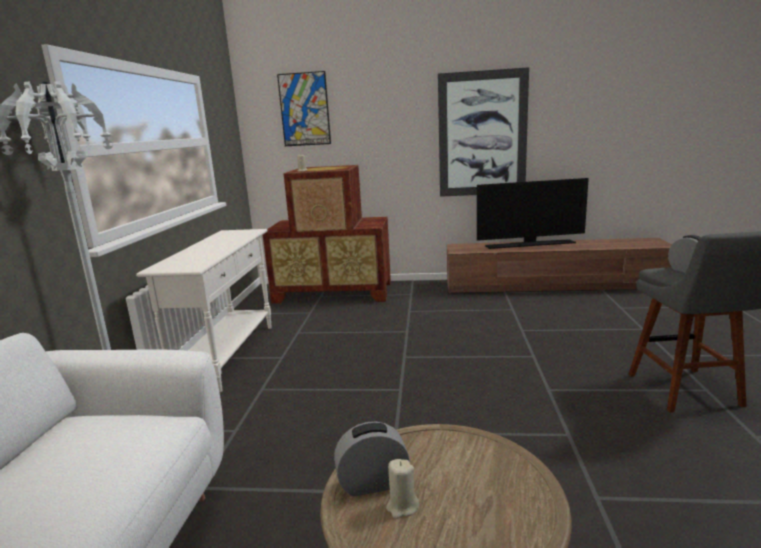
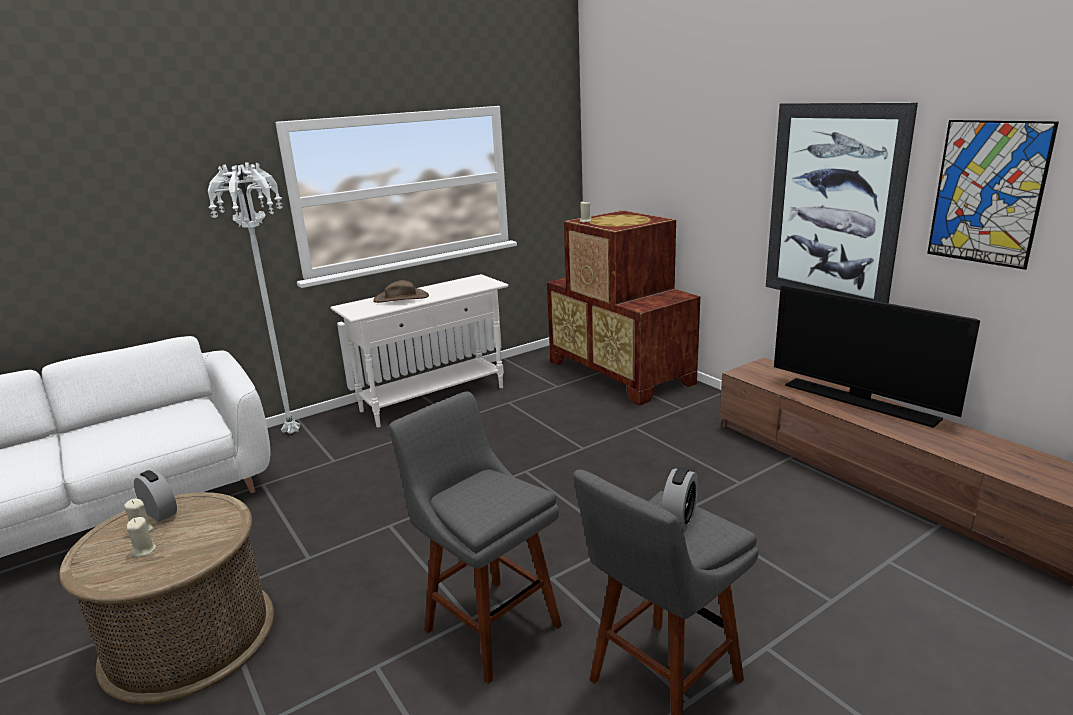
camera: 50 degrees right, 5 degrees up
picture [277,71,331,146] -> picture moved to [927,120,1059,270]
none -> beige candle [127,517,156,558]
none -> brown hat [373,280,429,303]
none -> grey stool [389,392,562,684]

